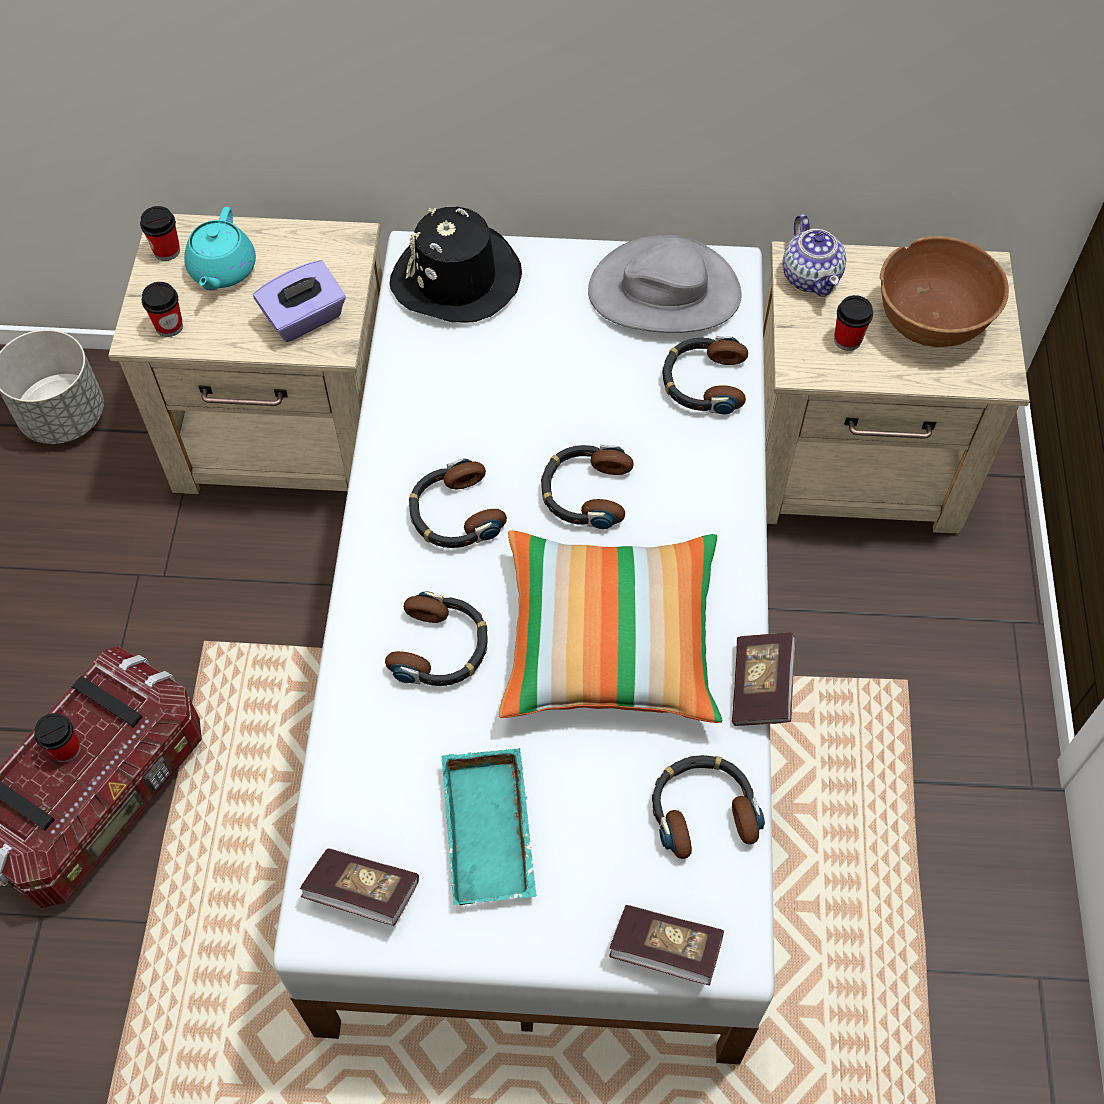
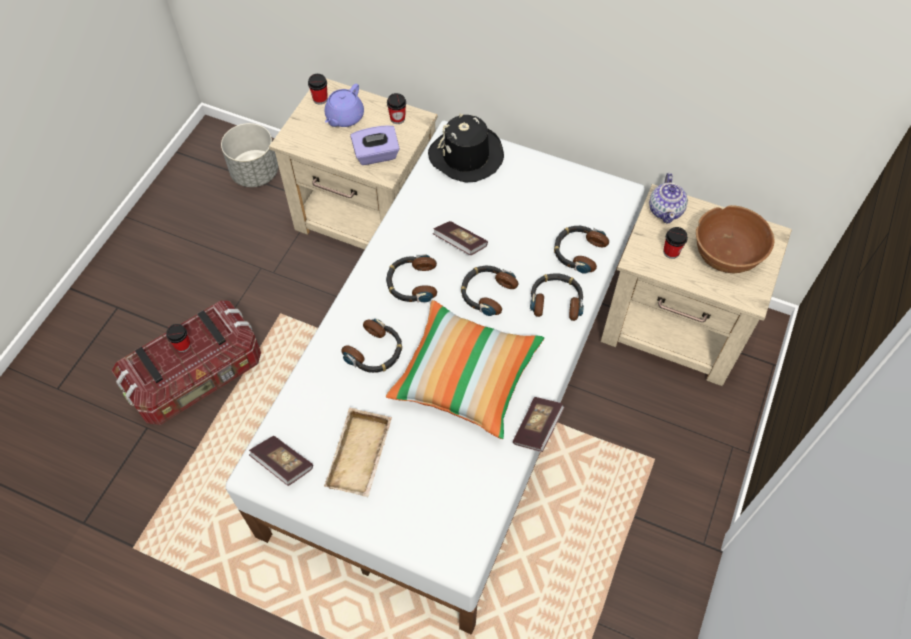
camera: 20 degrees right, 0 degrees up
cup [142,282,183,337] -> cup moved to [387,93,406,124]
turquoise teapot [184,207,256,290] -> purple teapot [325,84,364,127]
turquoise tray [441,748,537,905] -> beige tray [324,408,392,497]
grey hat [588,234,742,333] -> none
book [609,905,724,985] -> book moved to [433,221,488,255]
headphones [652,755,765,859] -> headphones moved to [530,273,584,321]

